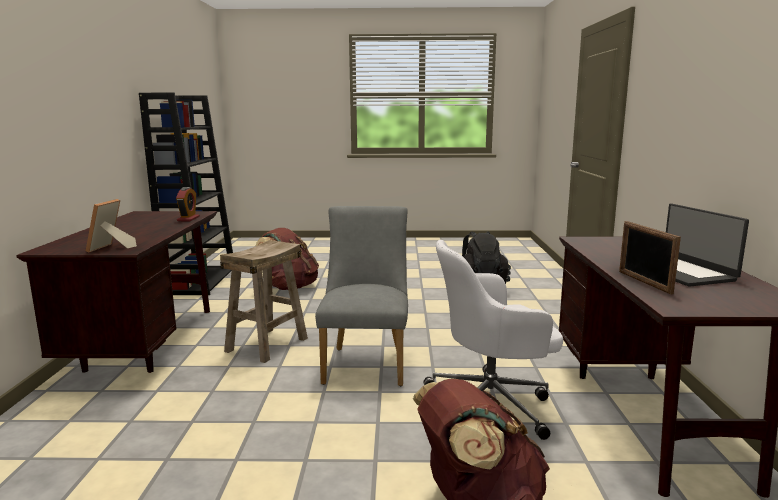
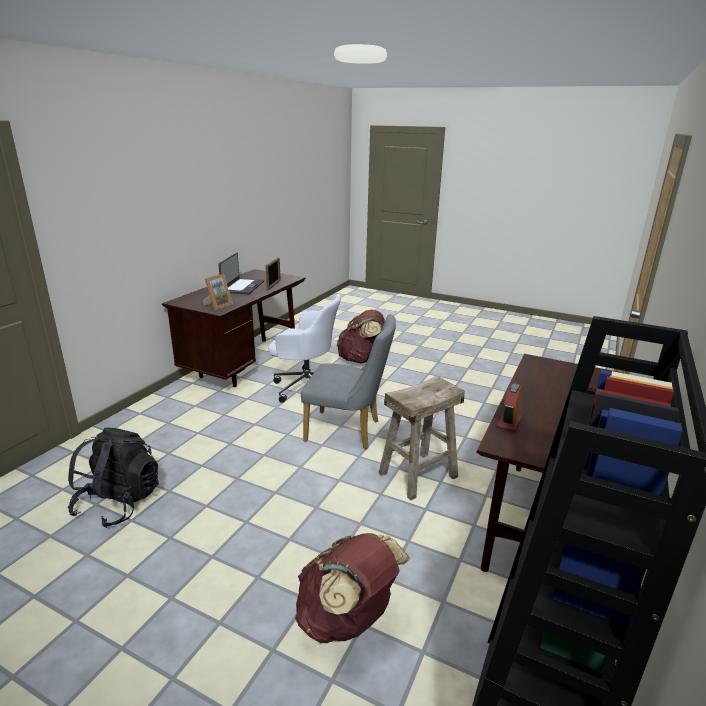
camera: 155 degrees left, 10 degrees up
picture frame [86,199,137,252] -> picture frame moved to [202,274,233,310]
grey chair [315,206,408,386] -> grey chair turned 105 degrees counterclockwise [301,314,396,449]

